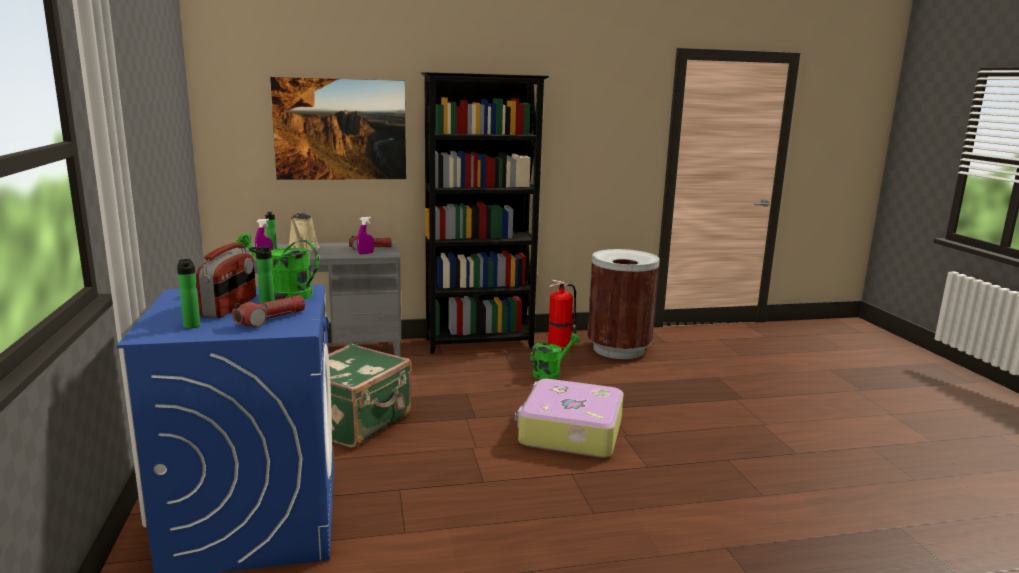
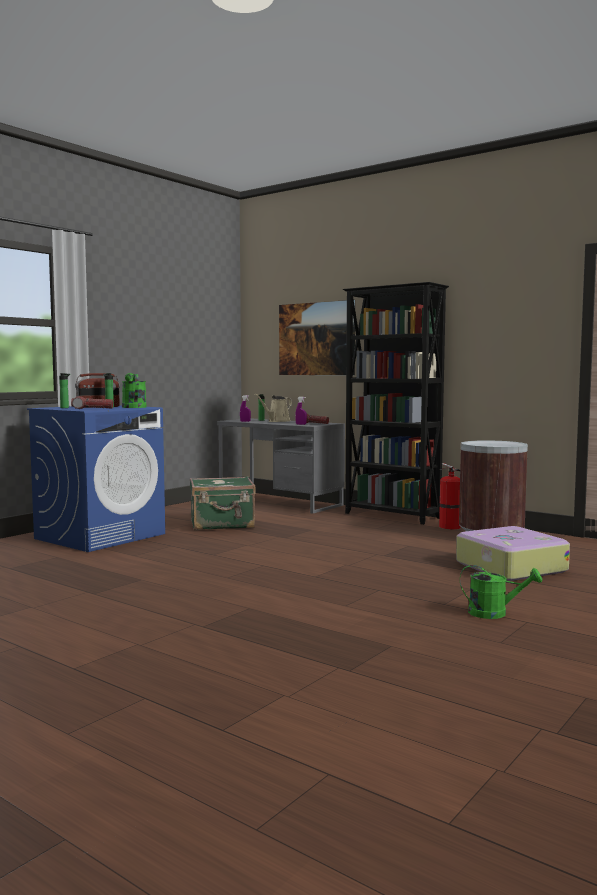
camera: 50 degrees right, 10 degrees down
suitcase [515,379,624,458] -> suitcase moved to [456,526,570,581]
green watering can [530,333,580,380] -> green watering can moved to [460,565,542,619]

